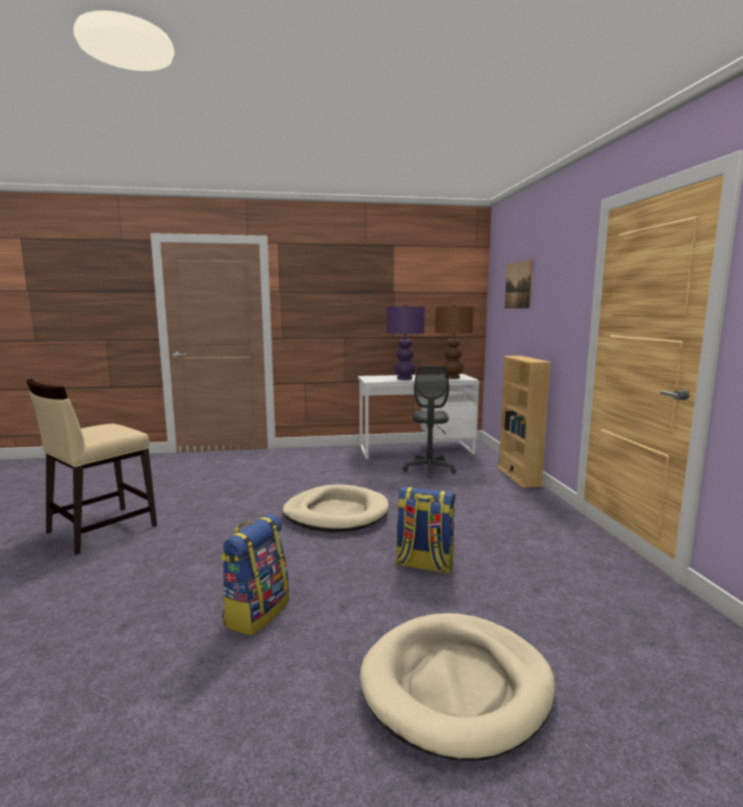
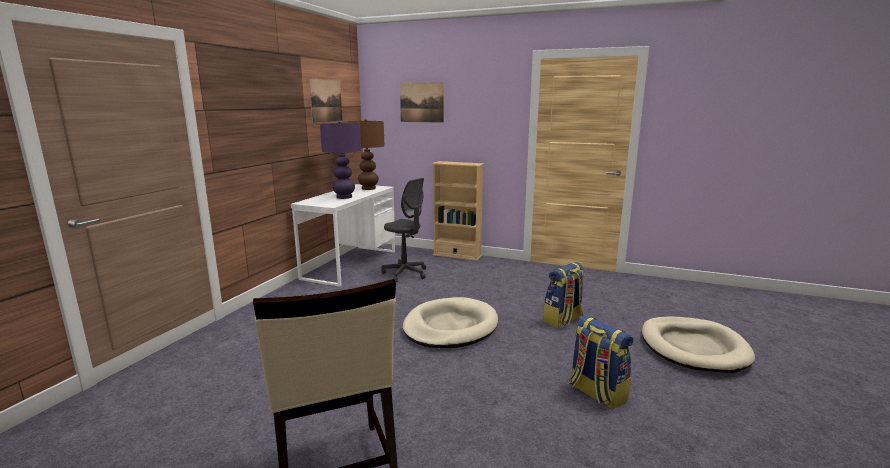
camera: 60 degrees left, 5 degrees up
none -> picture [309,78,342,123]

